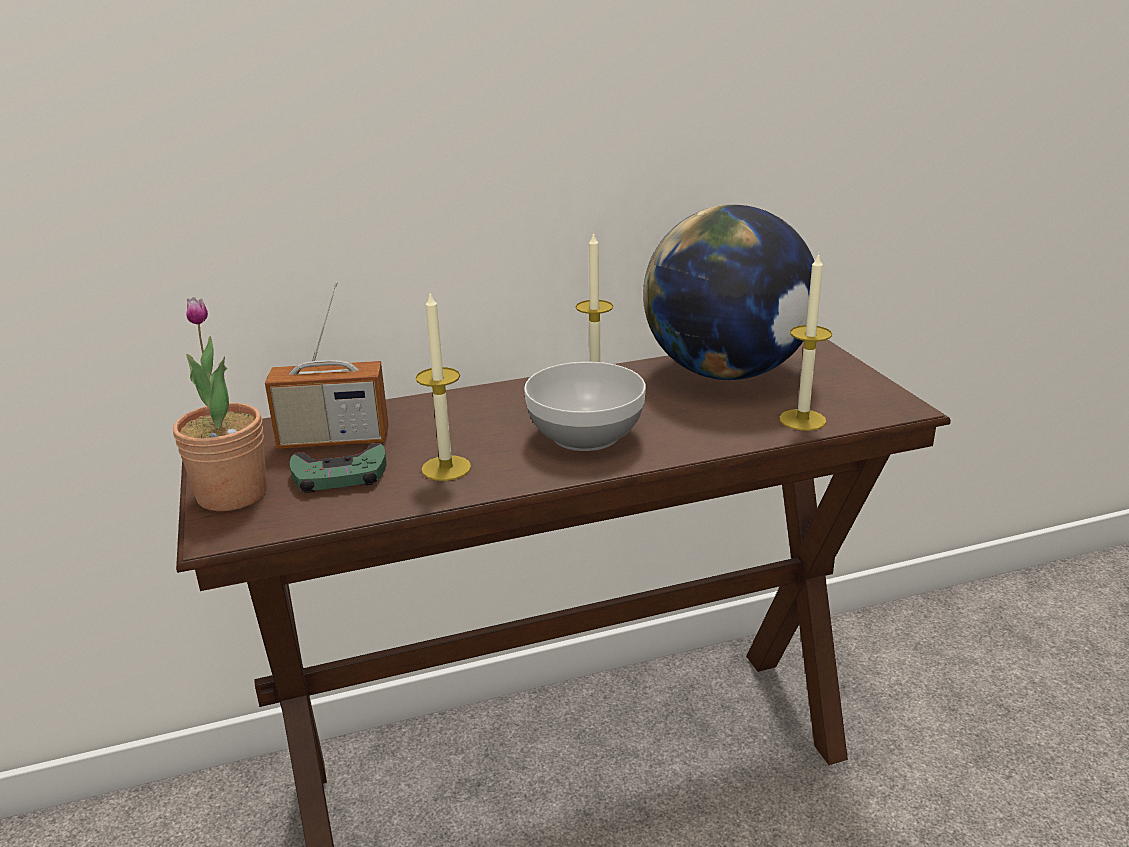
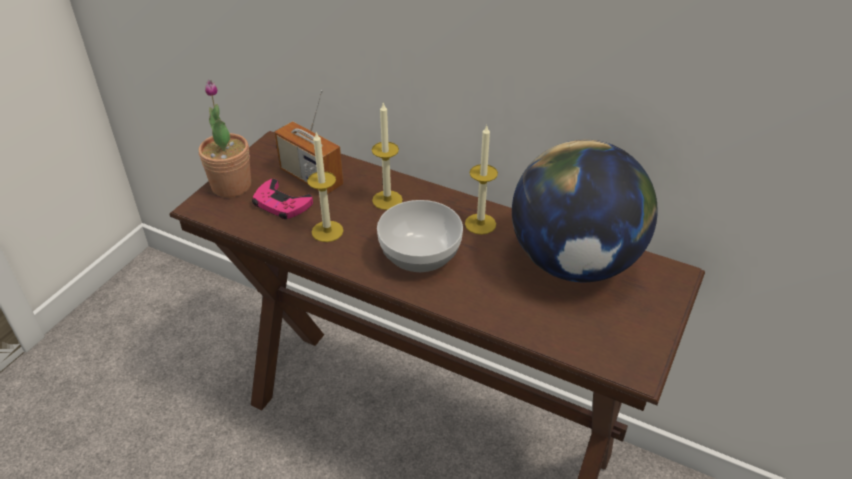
camera: 45 degrees right, 15 degrees up
green game controller [290,443,386,493] -> pink game controller [252,179,313,219]
candle [779,252,832,431] -> candle moved to [372,103,403,210]

